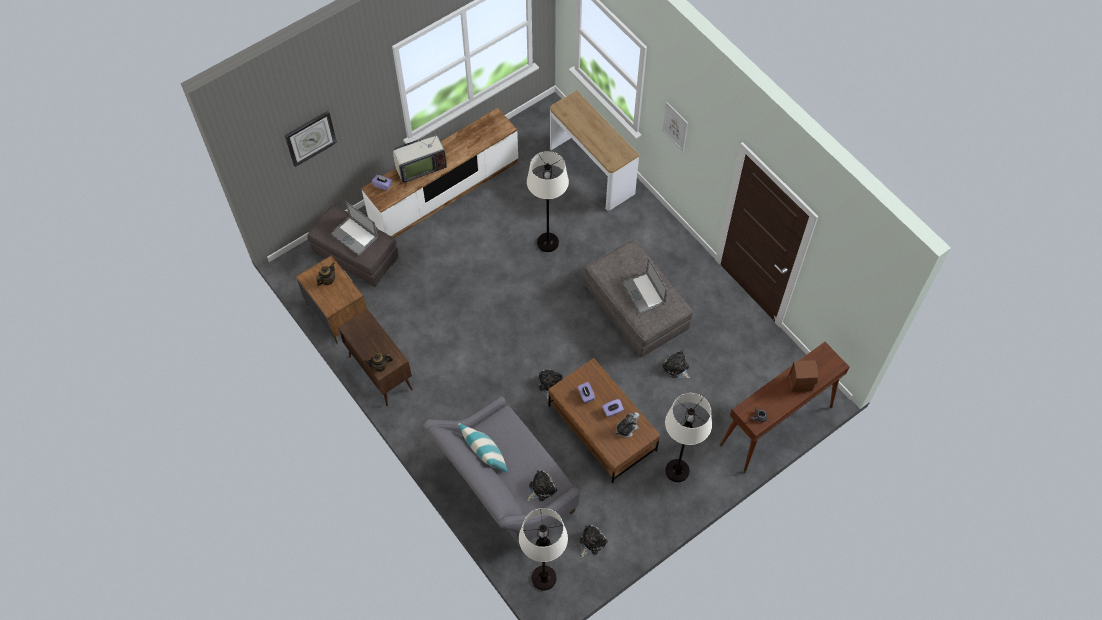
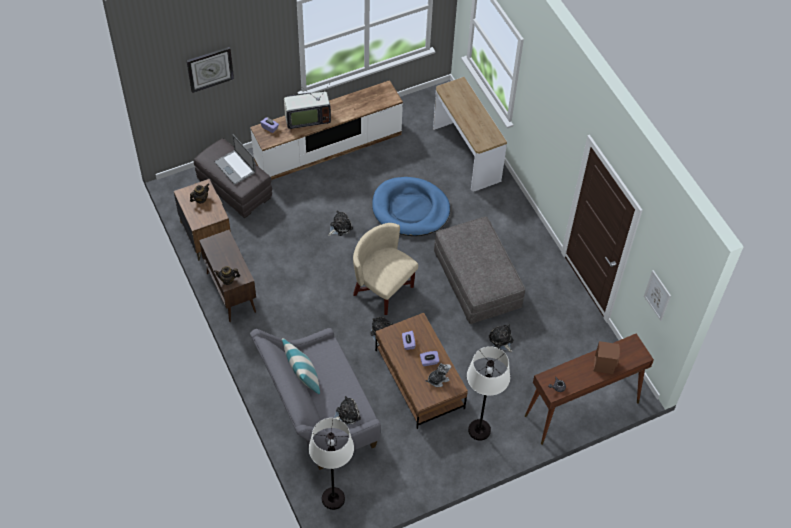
camera: 10 degrees right, 5 degrees down
white floor lamp [527,151,569,252] -> blue dog bed [372,177,450,236]
plush toy [579,525,608,557] -> plush toy moved to [328,210,353,236]
laptop [622,258,668,314] -> none
picture [662,102,688,152] -> picture moved to [644,270,671,321]
none -> beige armchair [353,223,418,315]

